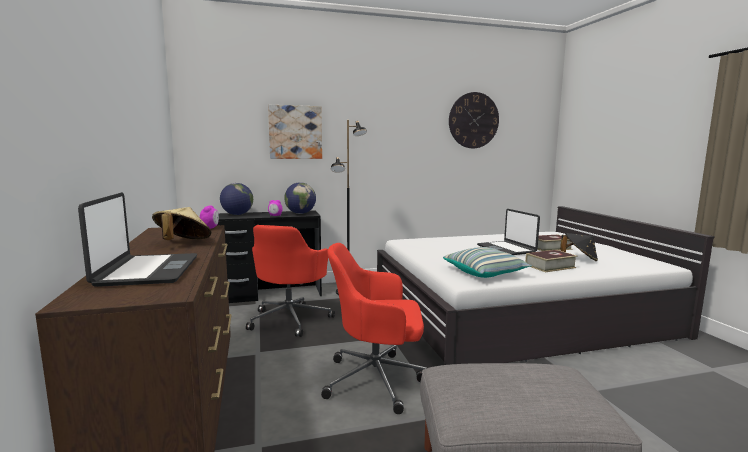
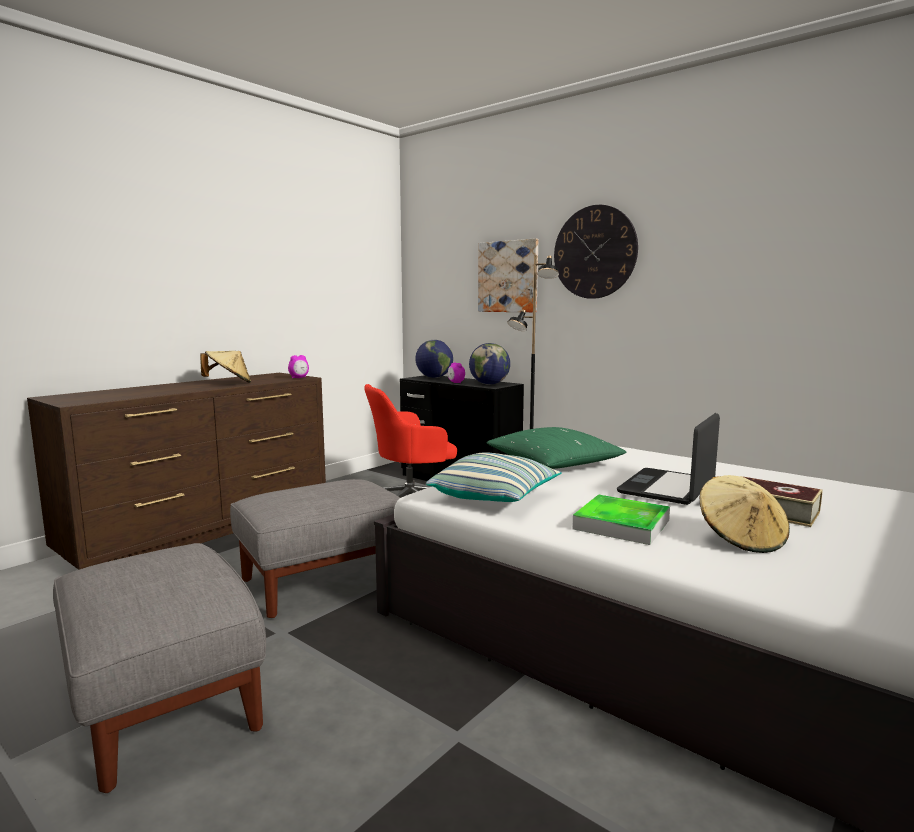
camera: 55 degrees right, 0 degrees up
laptop [78,192,197,287] -> none
red office chair [321,243,427,414] -> grey ottoman [230,479,400,618]
wall clock [449,92,499,148] -> wall clock moved to [554,205,638,299]
book [525,250,577,272] -> tray [572,495,670,545]
black hat [560,233,598,261] -> beige hat [700,475,790,553]
none -> green pillow [486,427,626,469]

